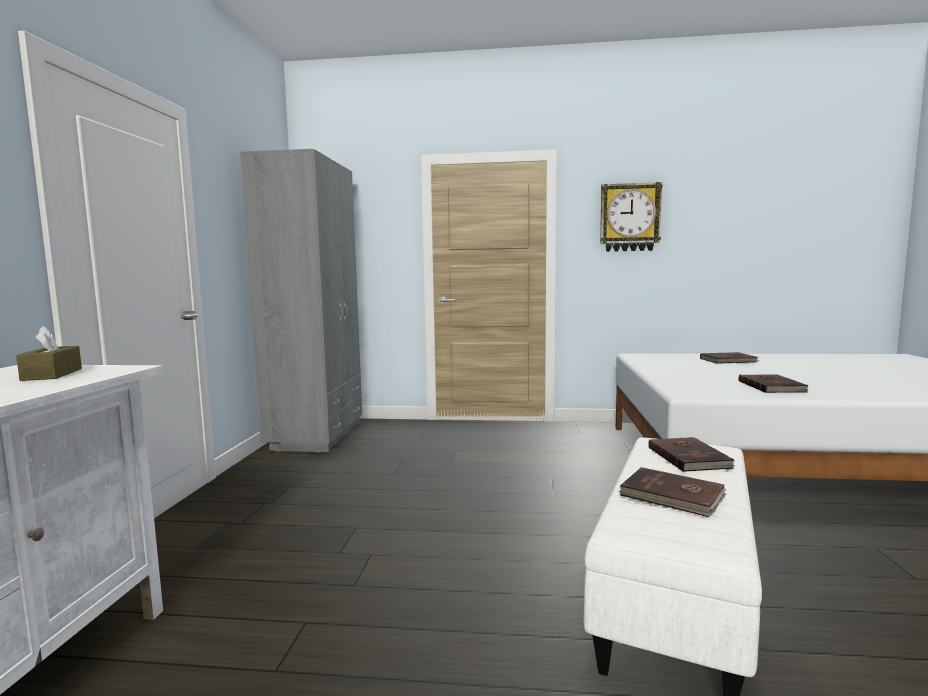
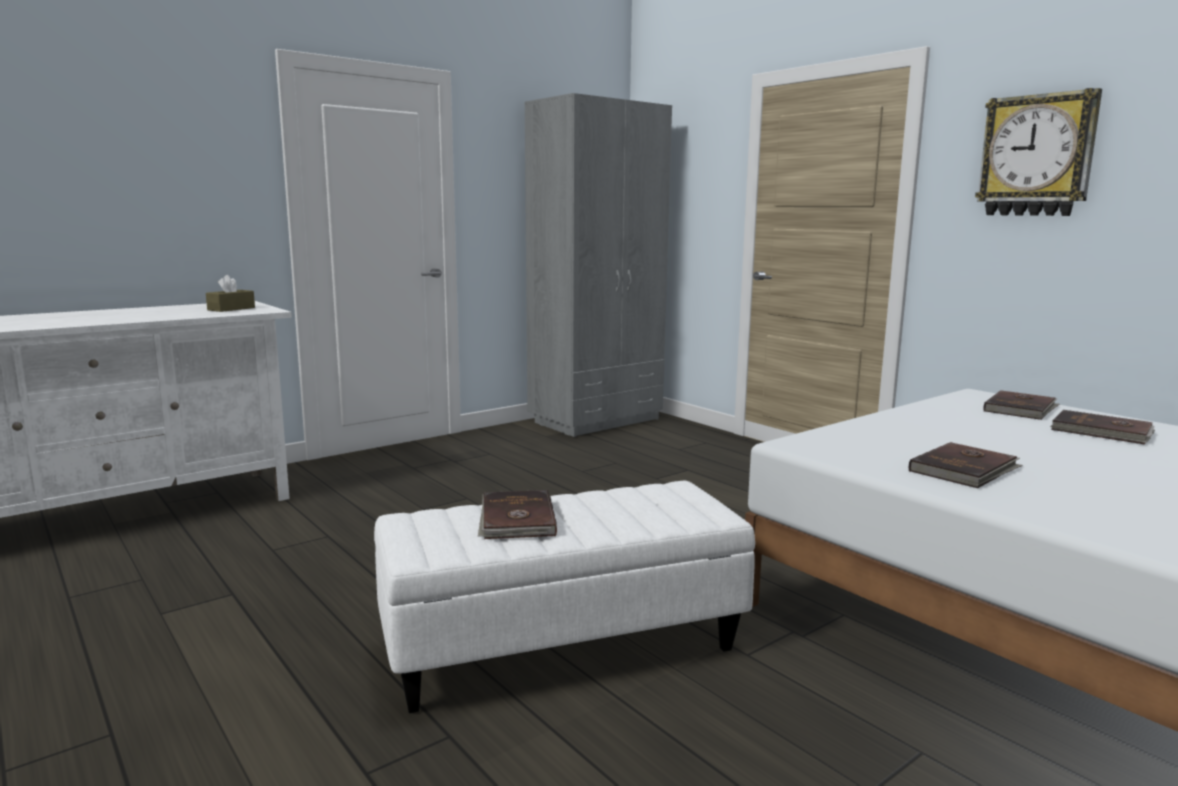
camera: 45 degrees right, 5 degrees up
brown book [648,437,734,472] -> brown book moved to [983,390,1059,420]

